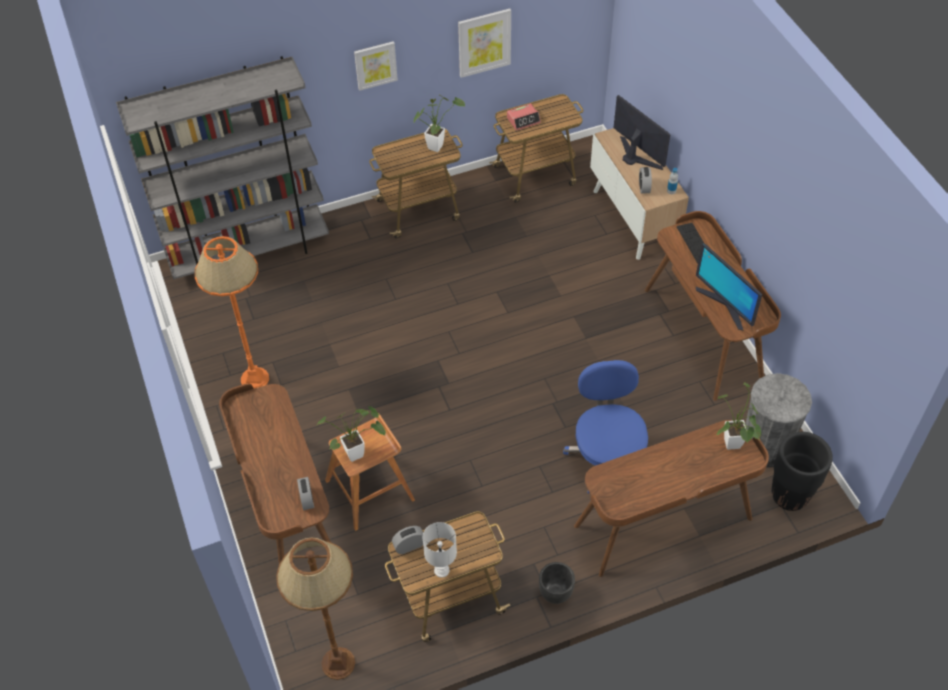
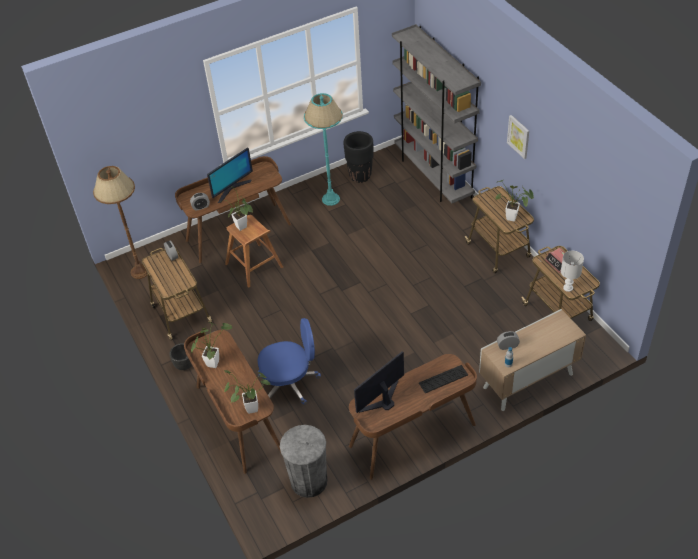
camera: 85 degrees right, 5 degrees down
orange floor lamp [194,236,269,389] -> turquoise floor lamp [304,93,343,206]
white table lamp [423,522,457,578] -> white table lamp moved to [561,251,584,292]
picture [458,9,511,78] -> none
monitor [614,95,670,170] -> monitor moved to [207,147,253,203]
black planter [772,432,833,511] -> black planter moved to [344,131,374,183]
none -> potted plant [191,322,233,368]

